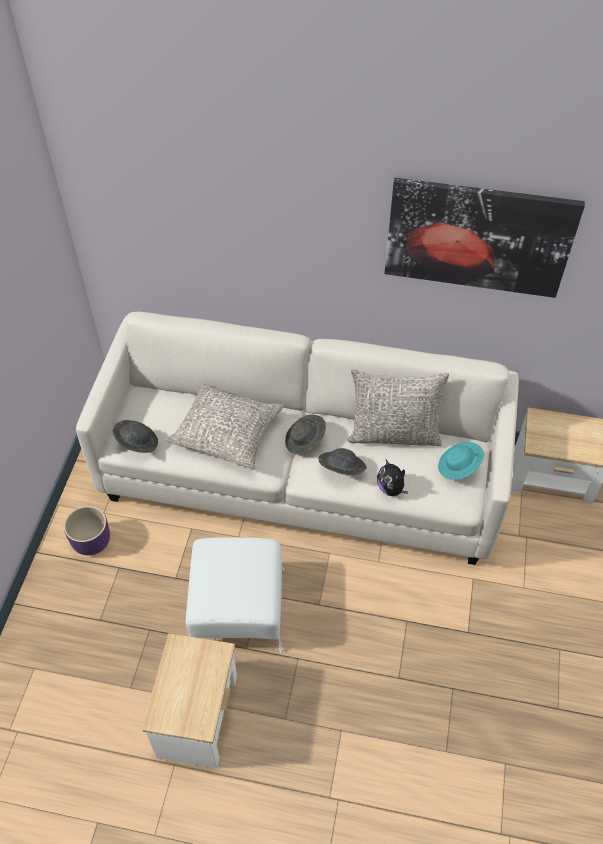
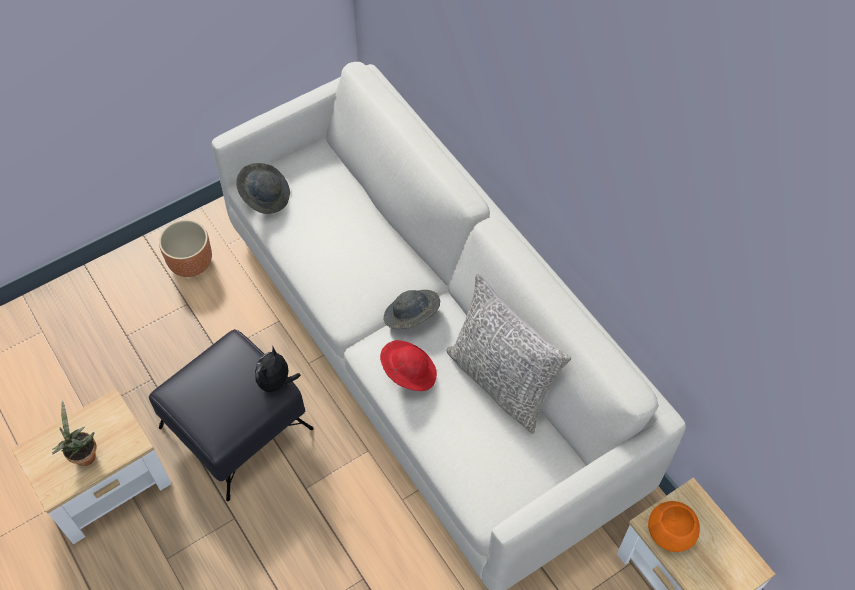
camera: 45 degrees right, 5 degrees up
purple planter [64,506,110,555] -> brown planter [159,220,212,277]
grey pillow [166,384,284,469] -> none
white ottoman [186,537,285,654] -> black ottoman [149,329,314,501]
grey hat [318,448,366,475] -> red hat [380,340,437,391]
plush toy [377,460,408,496] -> plush toy moved to [255,347,301,394]
picture [384,178,585,298] -> none
turquoise hat [438,442,484,480] -> none
none -> potted plant [52,401,96,466]
none -> orange bowl [648,501,700,552]

